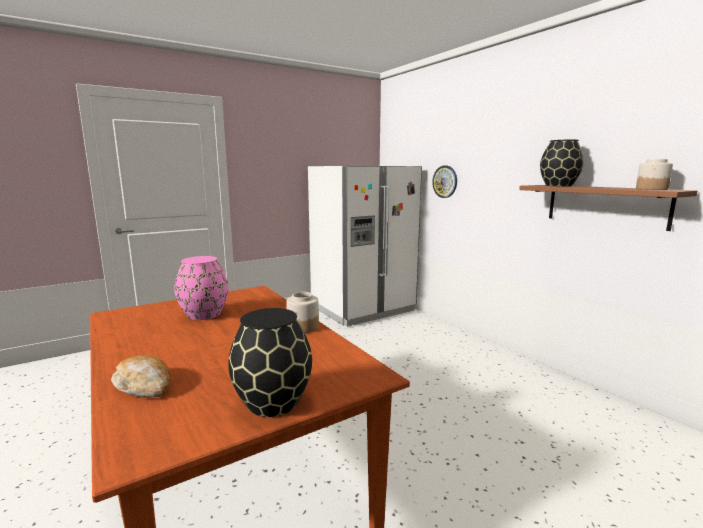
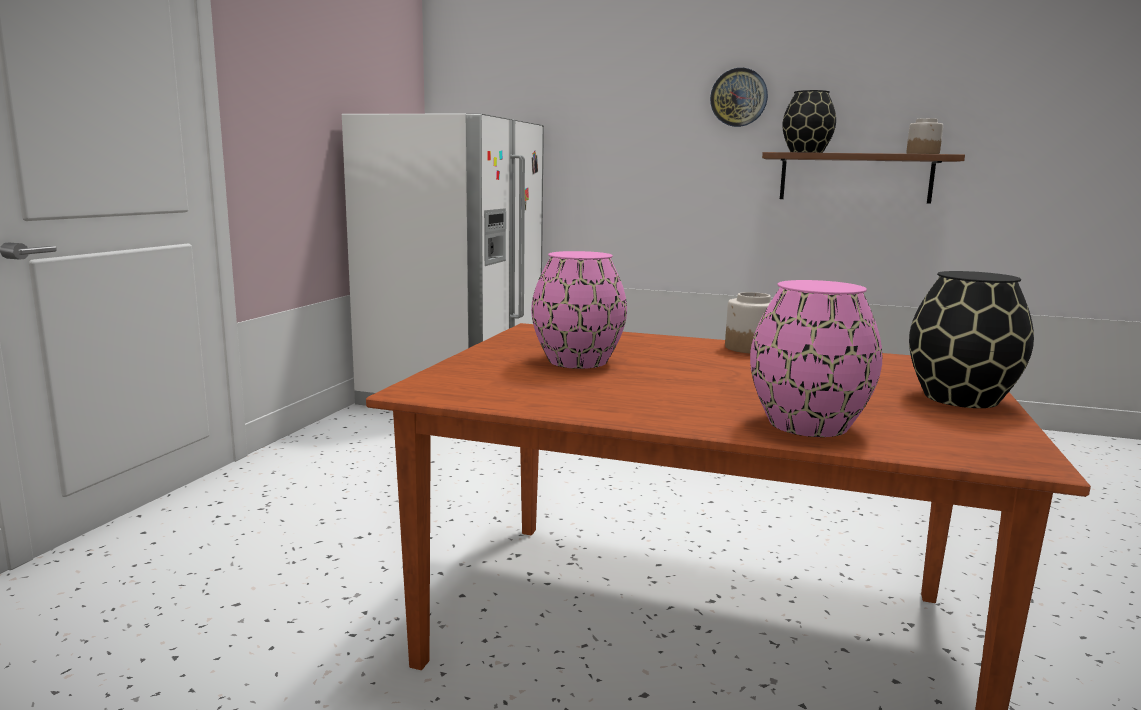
camera: 40 degrees left, 0 degrees up
bread [111,355,172,398] -> pink vase [750,280,882,437]
wall clock [432,166,457,198] -> wall clock moved to [710,68,768,127]

